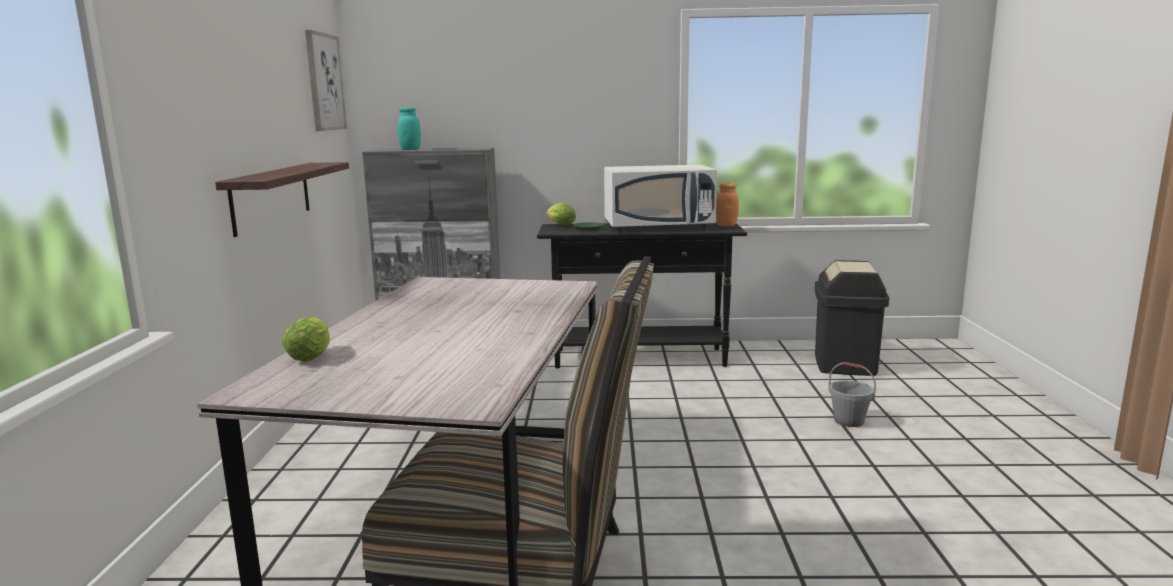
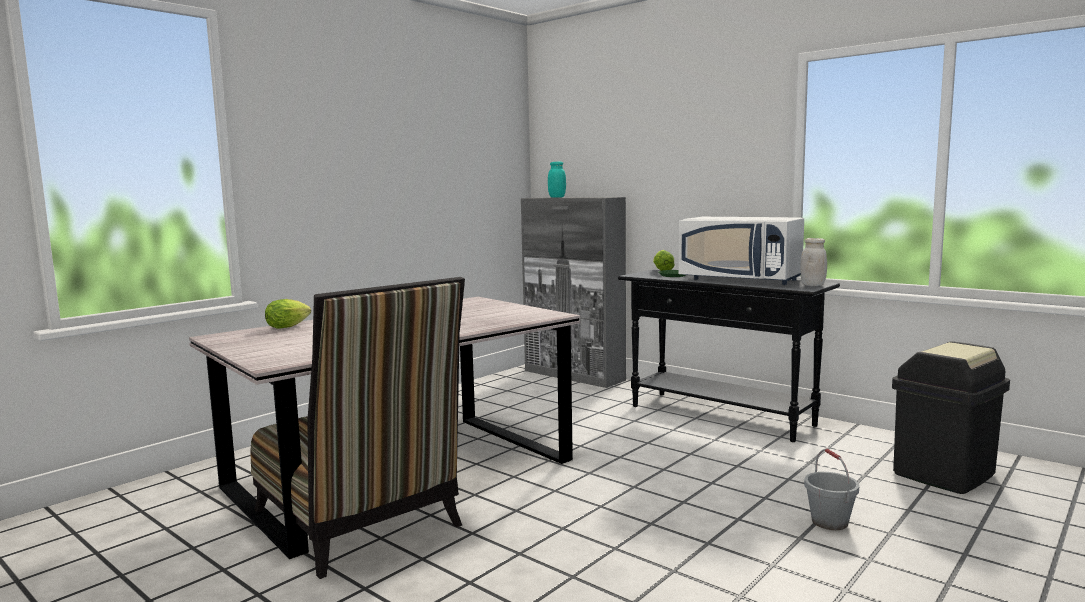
camera: 40 degrees right, 5 degrees down
shelf [215,162,349,237] -> none
picture [305,30,347,131] -> none
orange jar [716,183,739,227] -> white jar [800,238,827,286]

